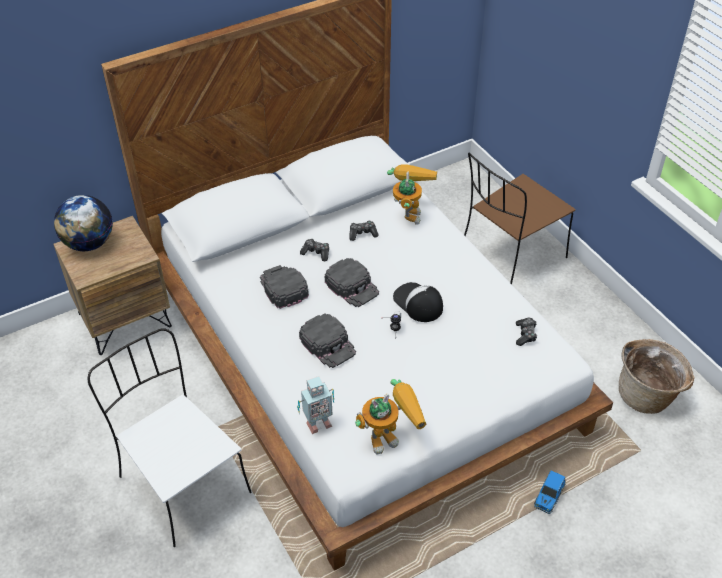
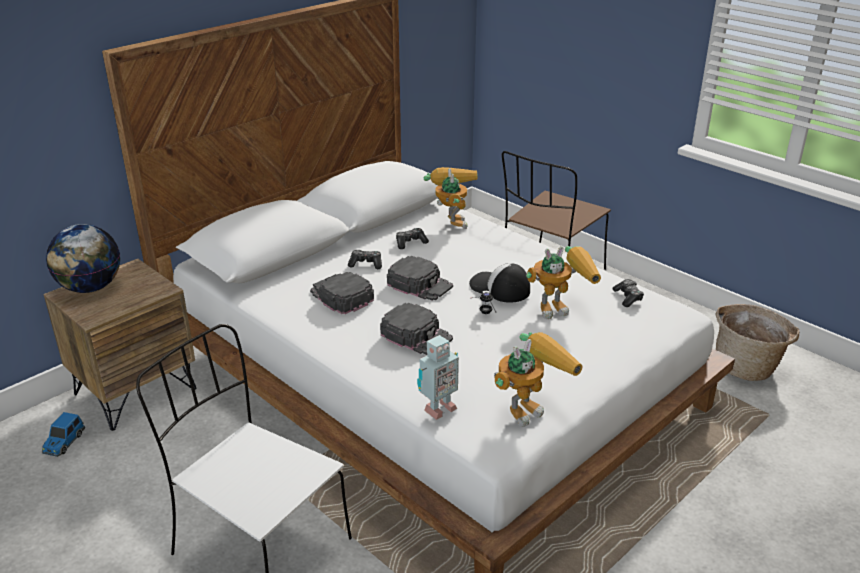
camera: 15 degrees left, 15 degrees down
toy car [534,470,566,514] -> toy car moved to [42,412,85,457]
none -> toy robot [526,246,601,319]

